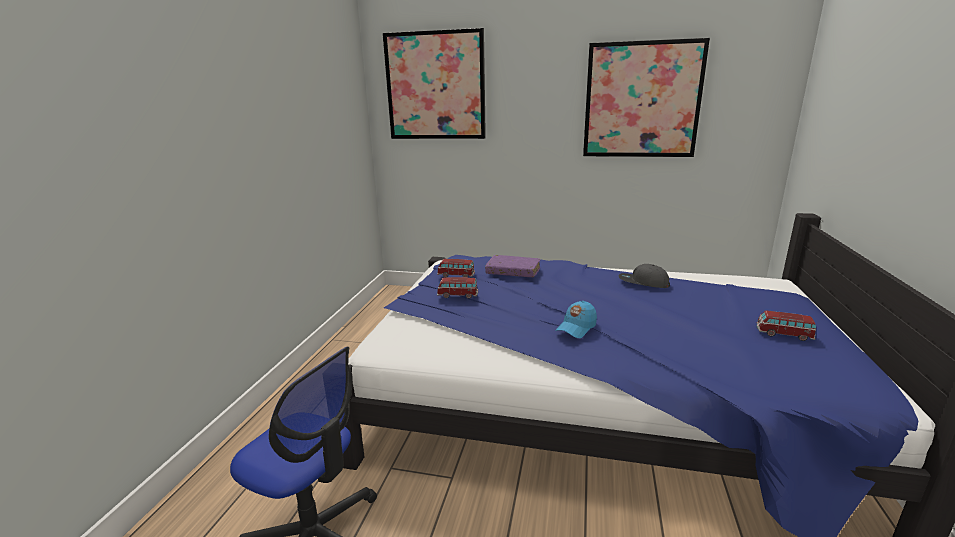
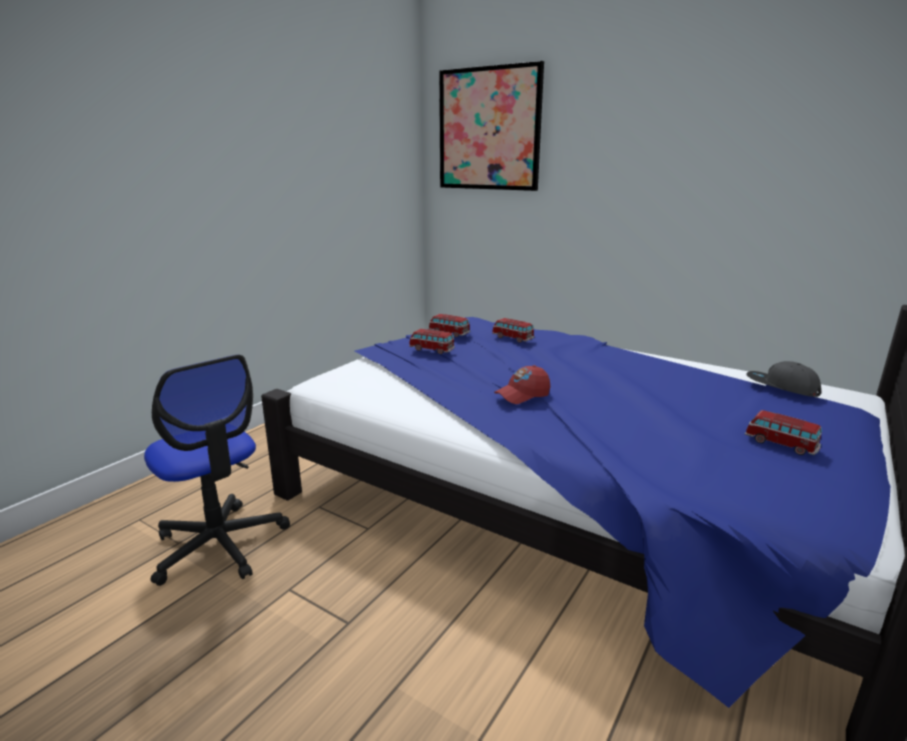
camera: 20 degrees right, 0 degrees up
purple book [485,255,540,278] -> toy car [492,318,535,343]
blue cap [555,301,597,338] -> red cap [494,365,550,404]
picture [583,38,710,157] -> none
grey cap [619,264,670,288] -> grey cap moved to [746,361,821,397]

